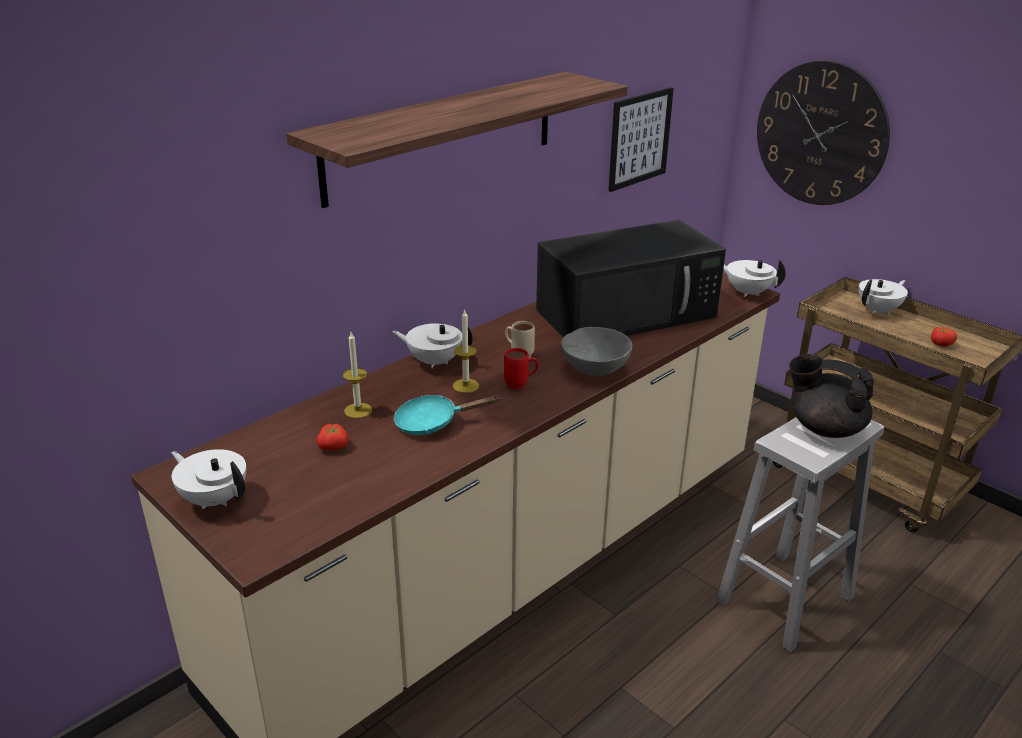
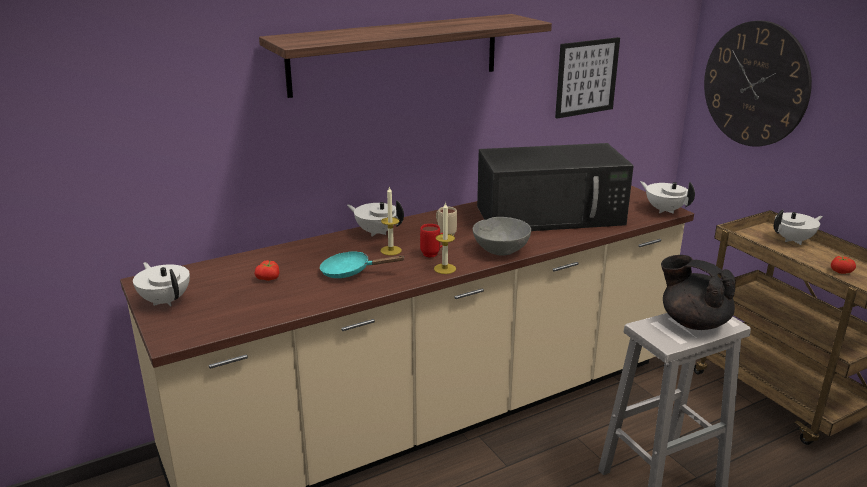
camera: 15 degrees right, 5 degrees down
candle [343,332,372,418] -> candle moved to [434,201,456,274]

